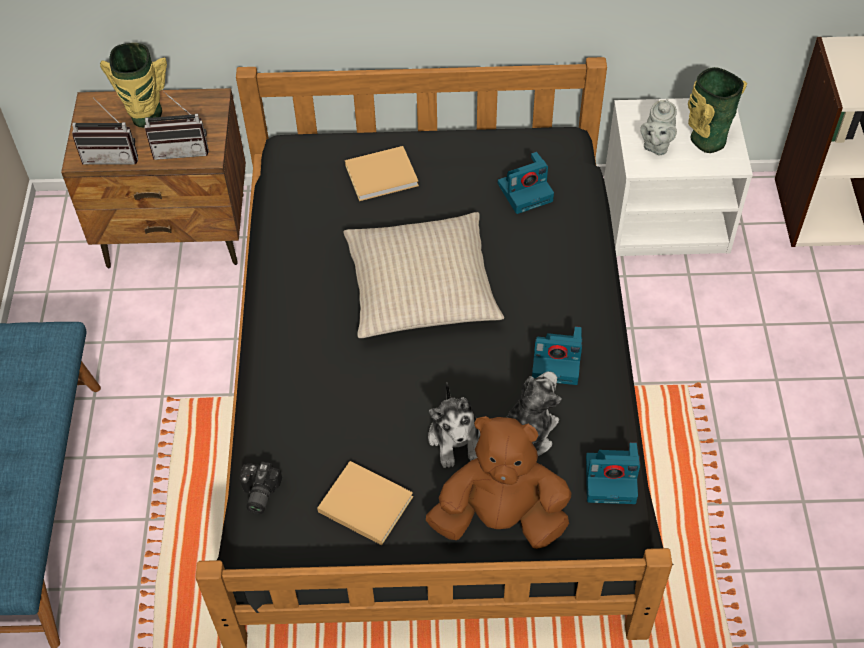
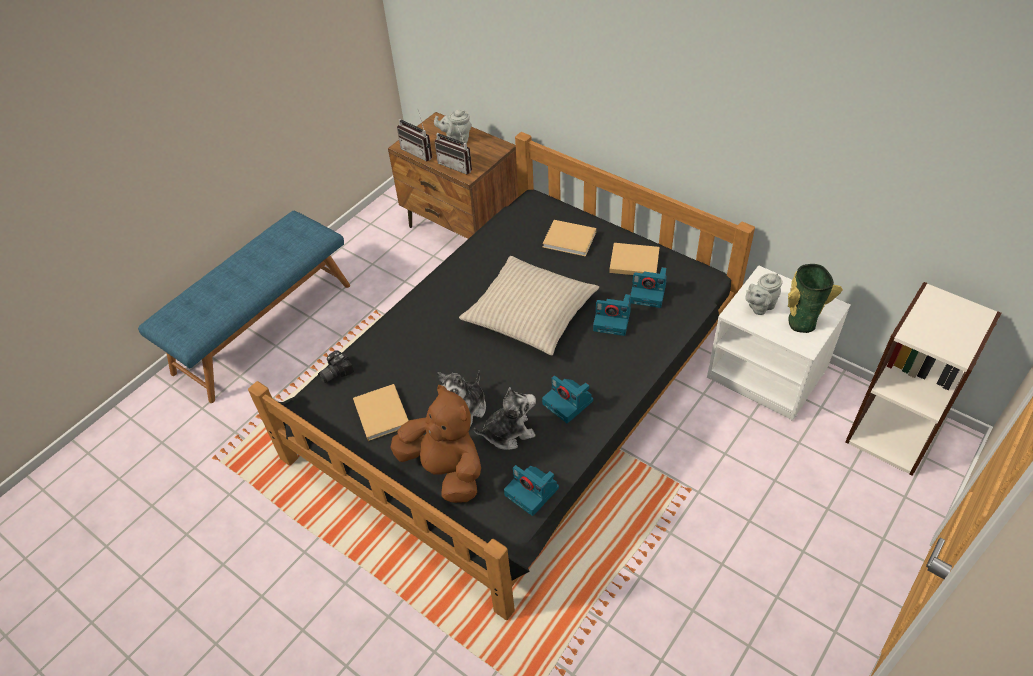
camera: 40 degrees right, 5 degrees down
vase [100,43,167,128] -> grey teapot [434,110,472,143]
none -> camera [593,294,631,336]
none -> beige book [609,243,660,275]

